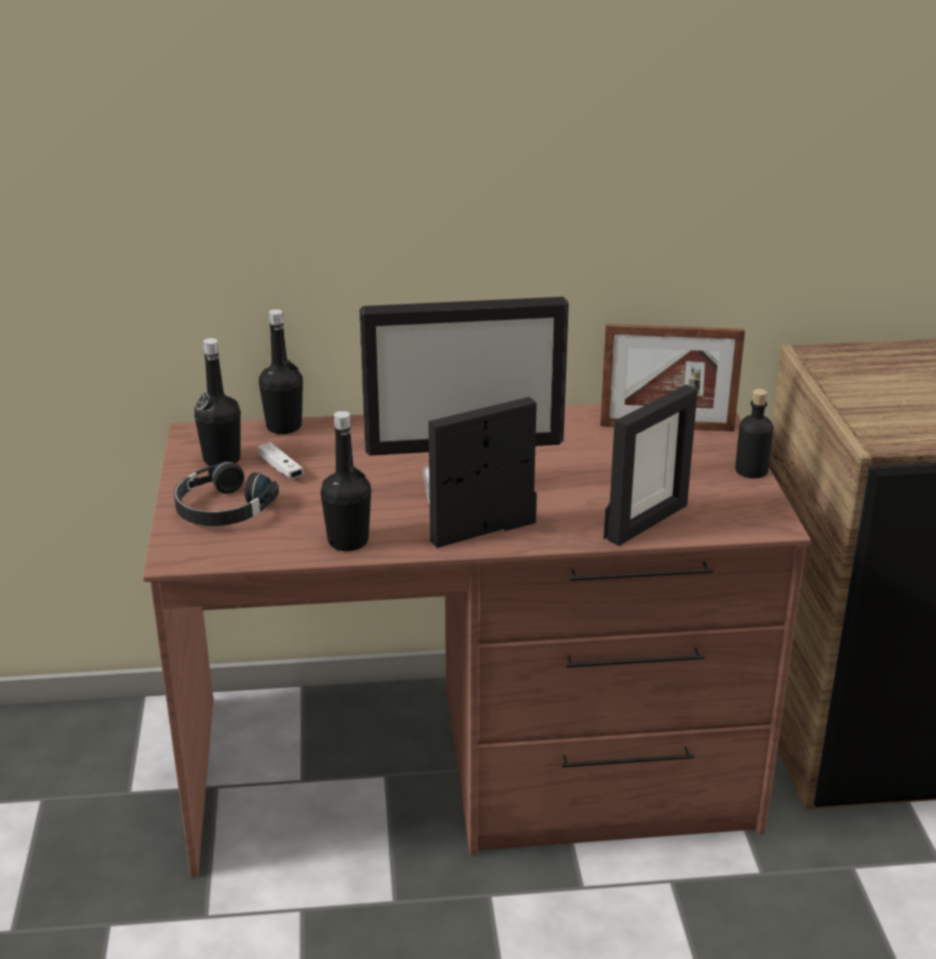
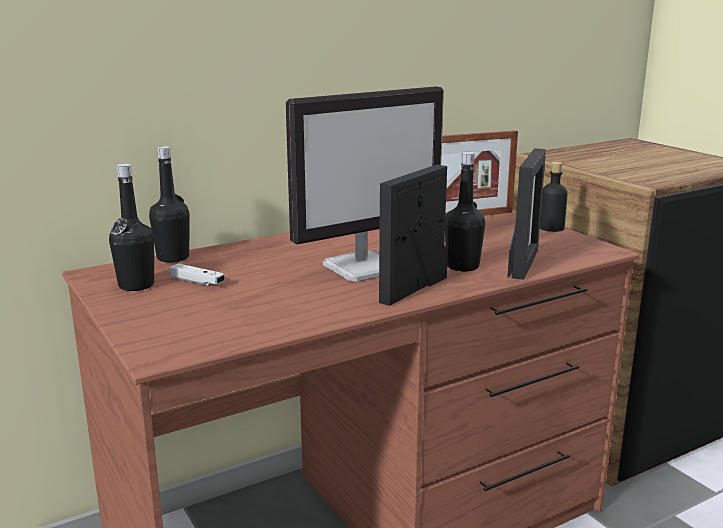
camera: 25 degrees left, 10 degrees down
black headphones [174,461,279,526] -> none
black bottle [320,411,371,551] -> black bottle moved to [445,152,485,272]

